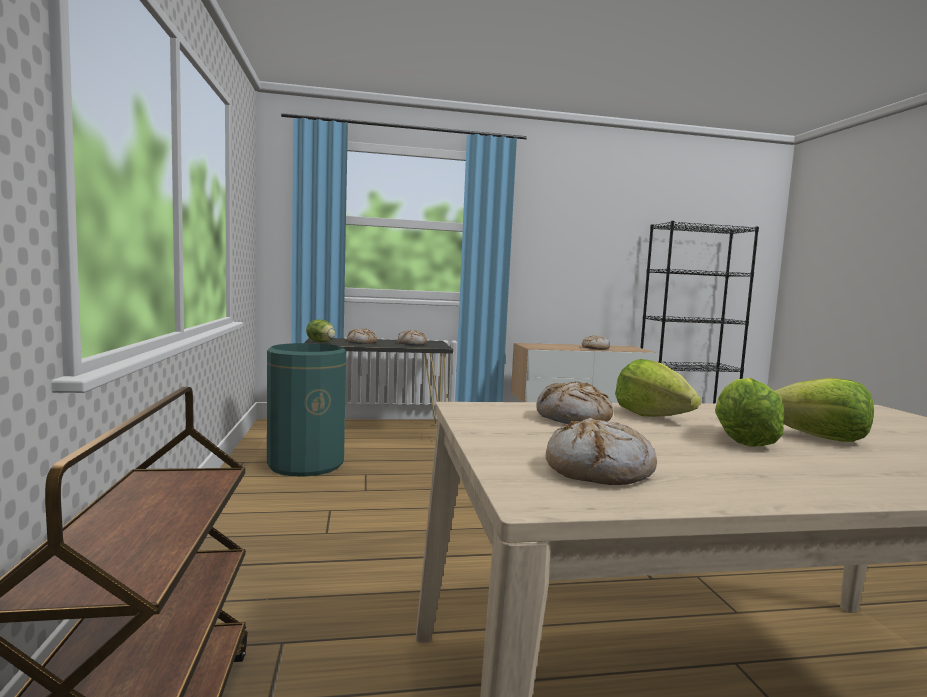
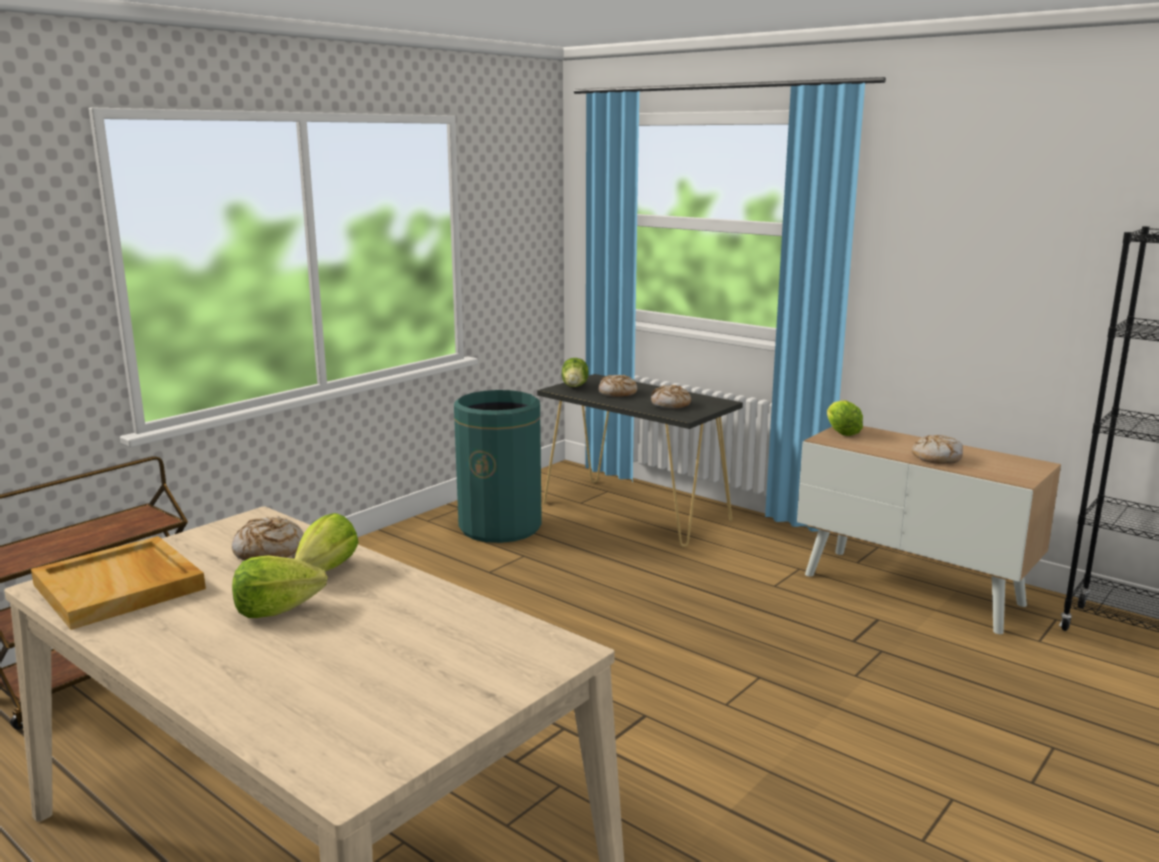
camera: 50 degrees right, 10 degrees up
bread [546,418,657,485] -> beige tray [31,536,206,630]
lettuce [775,378,874,442] -> lettuce moved to [827,400,863,436]

